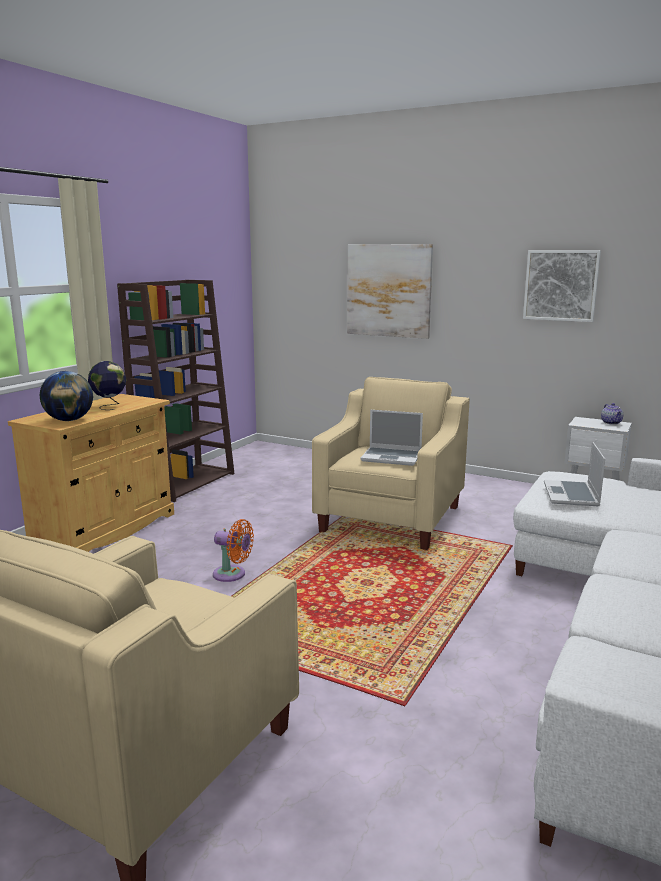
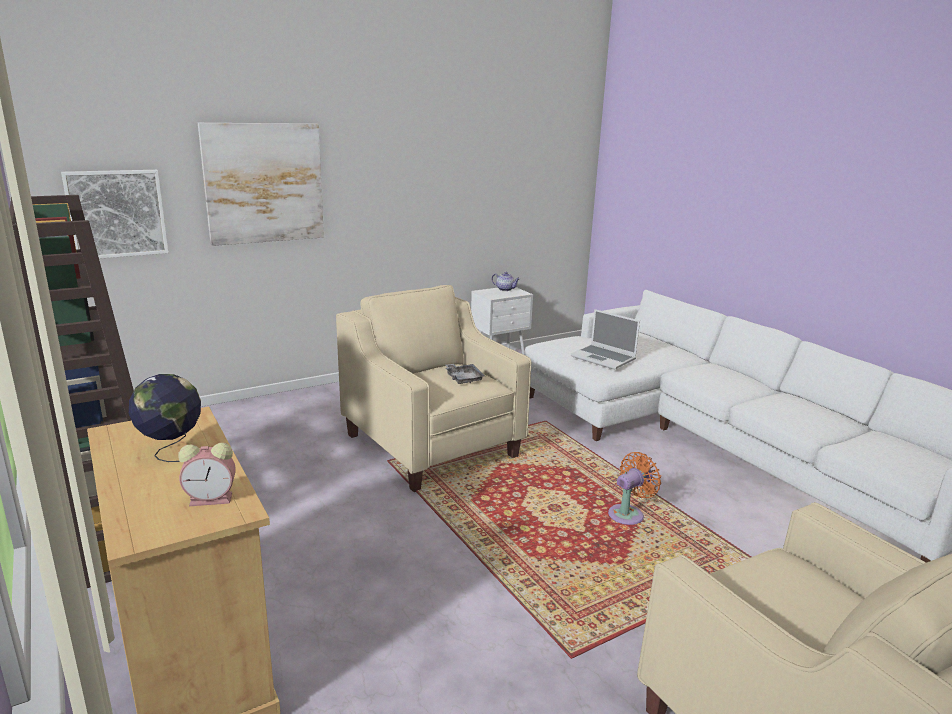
camera: 60 degrees left, 5 degrees up
globe [40,371,93,421] -> alarm clock [178,443,236,506]
orange fan [213,519,254,582] -> orange fan moved to [608,452,661,525]
laptop [360,410,423,466] -> grey tray [445,364,485,384]
picture [523,250,601,322] -> picture moved to [61,170,169,259]

